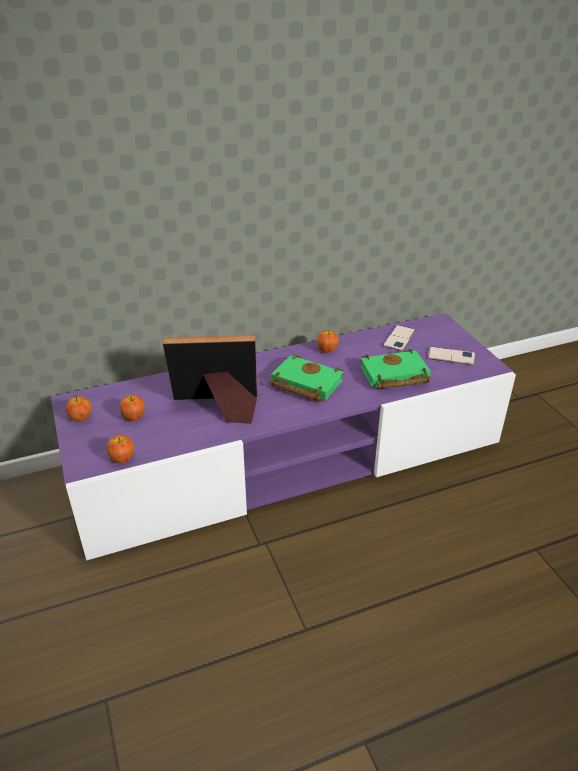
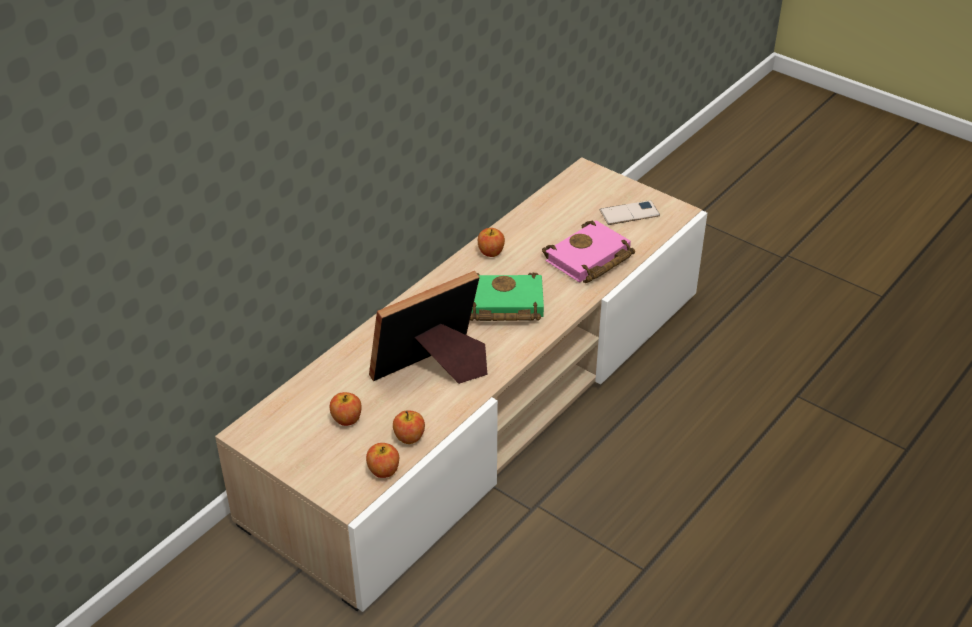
camera: 30 degrees left, 5 degrees up
purple tv stand [51,313,516,560] -> beige tv stand [215,157,707,612]
apple [66,395,92,422] -> apple moved to [393,410,425,444]
green book [360,349,431,390] -> pink book [542,221,635,283]
phone [383,325,416,351] -> none

